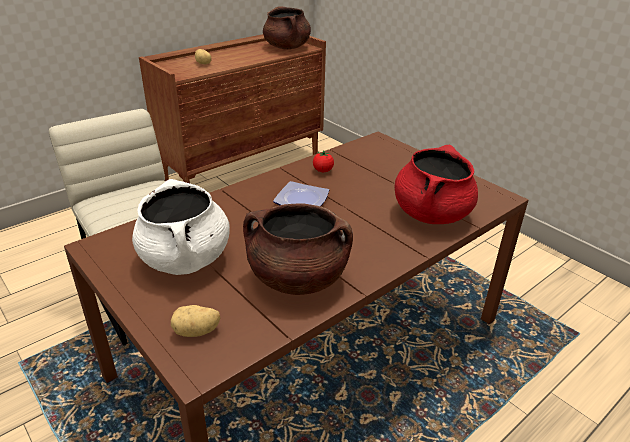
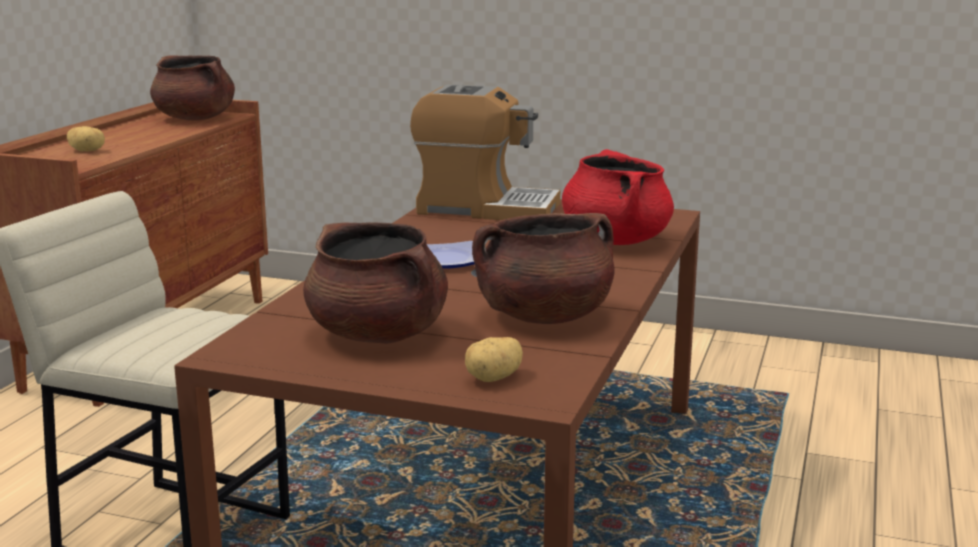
camera: 30 degrees left, 15 degrees down
white cooking pot [132,179,230,275] -> brown cooking pot [303,222,448,344]
tomato [313,151,334,172] -> none
none -> coffee machine [410,85,560,220]

